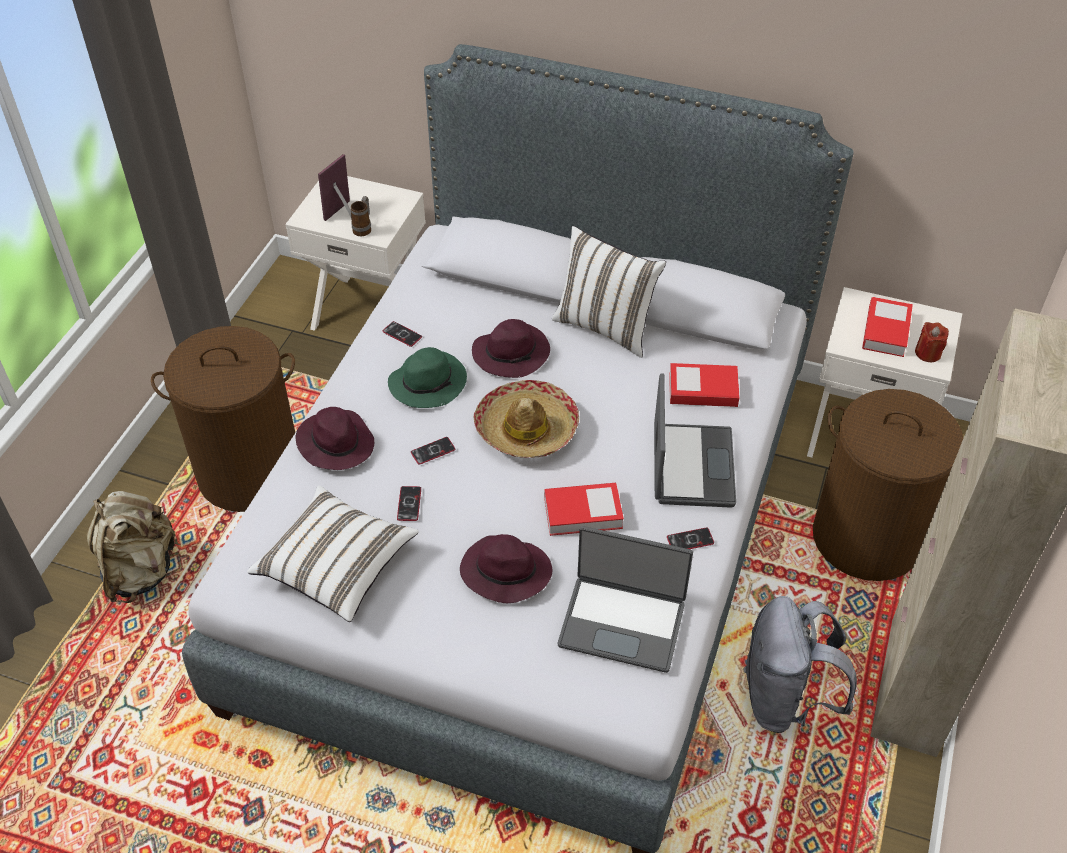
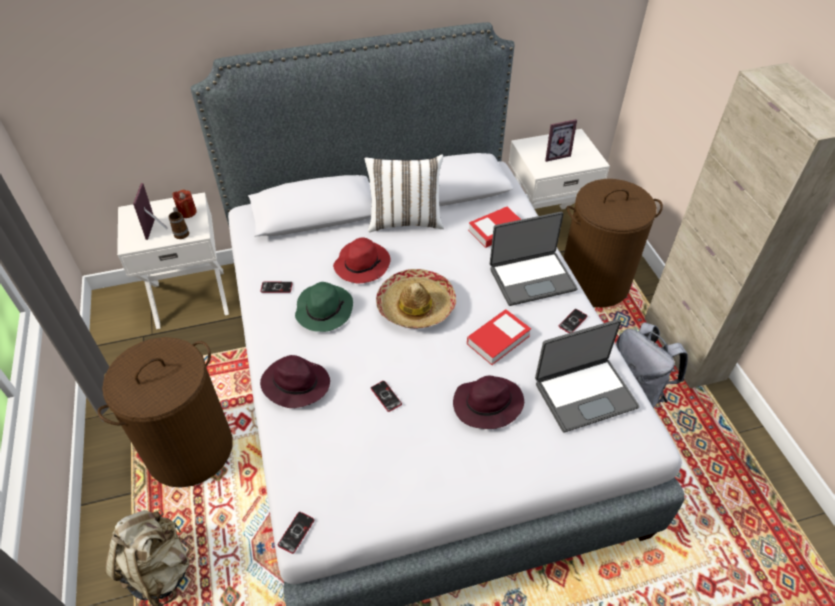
camera: 35 degrees left, 0 degrees up
white pillow [247,485,419,622] -> none
phone [411,437,455,465] -> phone moved to [278,512,314,554]
purple hat [472,319,550,378] -> red hat [333,237,390,283]
laptop [654,373,736,508] -> laptop turned 105 degrees clockwise [490,212,578,306]
book [862,297,913,357] -> picture frame [545,119,577,162]
red candle [915,322,949,362] -> red candle moved to [173,189,197,218]

